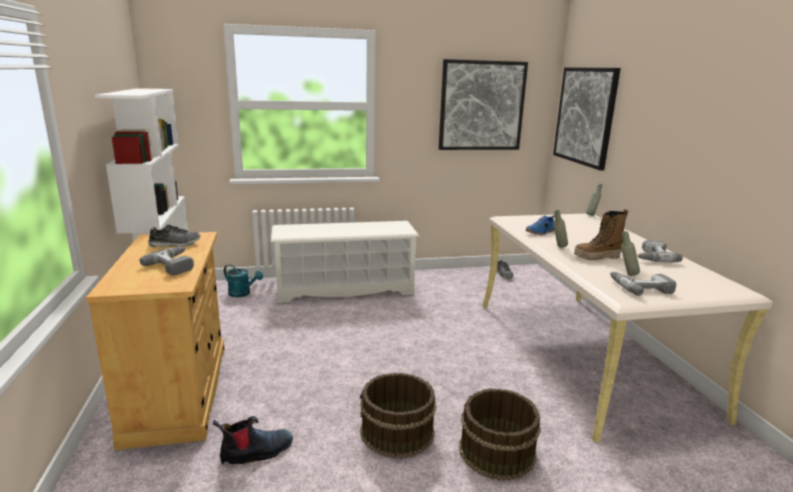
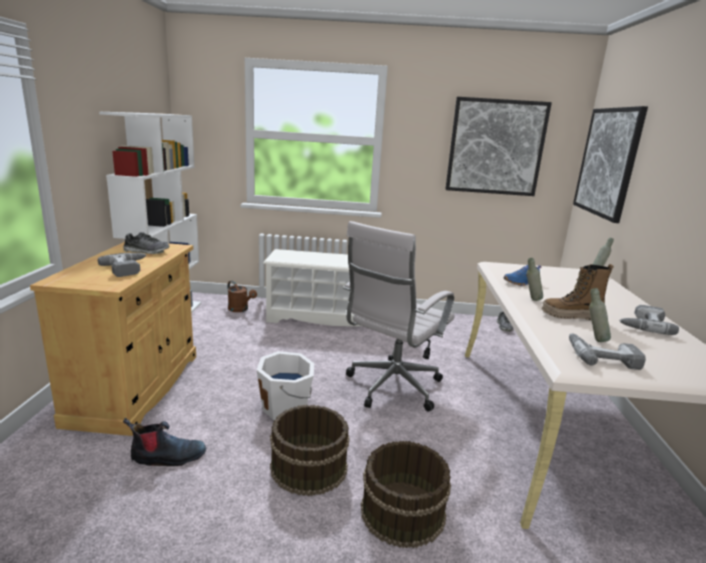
camera: 15 degrees right, 0 degrees up
turquoise watering can [224,264,263,297] -> brown watering can [227,281,257,312]
none -> white bucket [257,351,314,420]
none -> white office chair [343,221,455,412]

